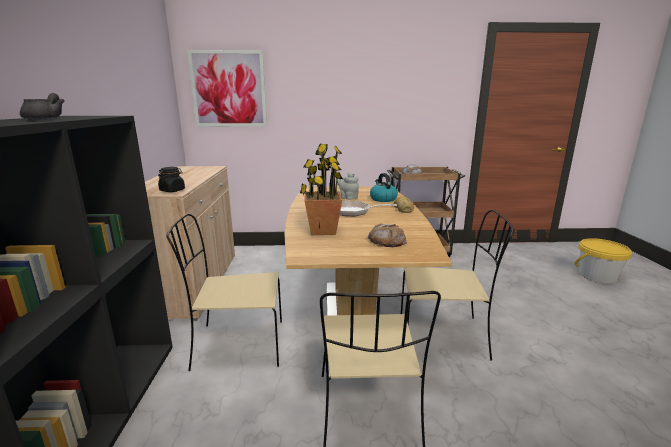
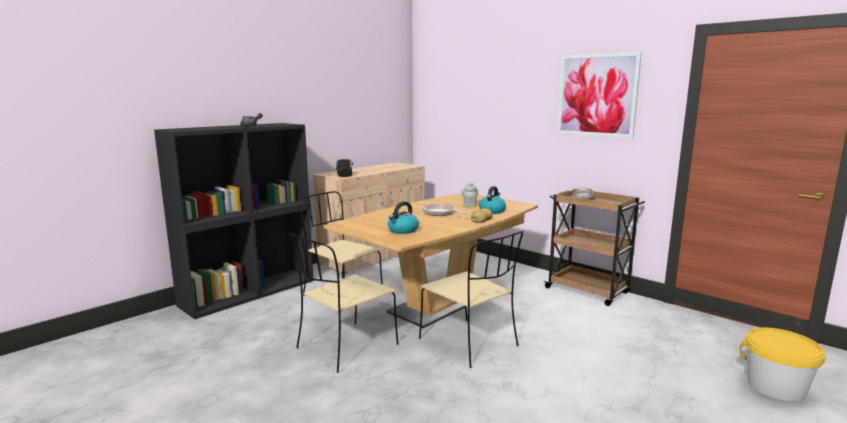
camera: 45 degrees right, 5 degrees down
picture [187,50,267,127] -> picture moved to [557,52,642,138]
potted plant [300,144,343,235] -> none
bread [368,223,407,247] -> kettle [388,201,419,234]

